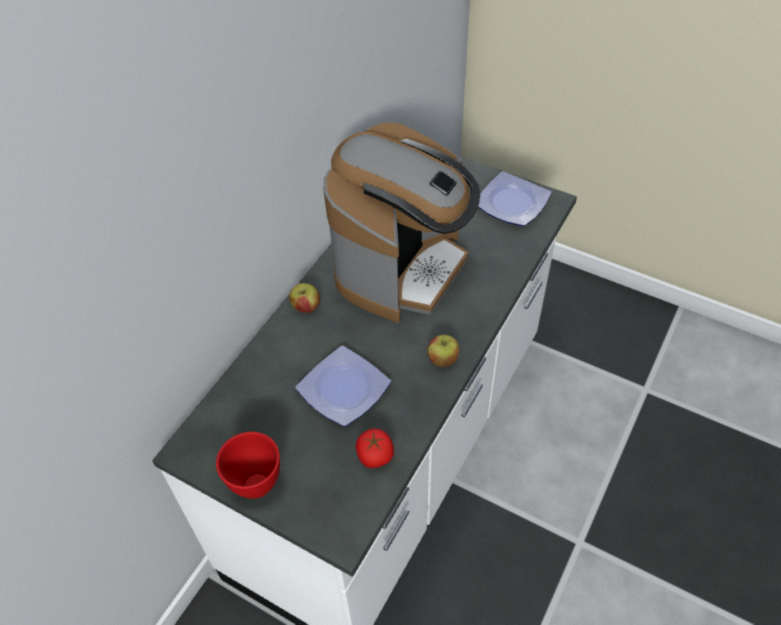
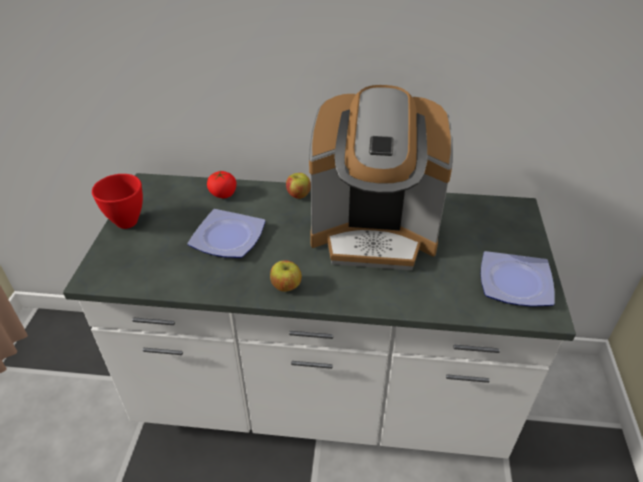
camera: 65 degrees right, 10 degrees down
tomato [356,429,394,468] -> tomato moved to [207,171,237,198]

